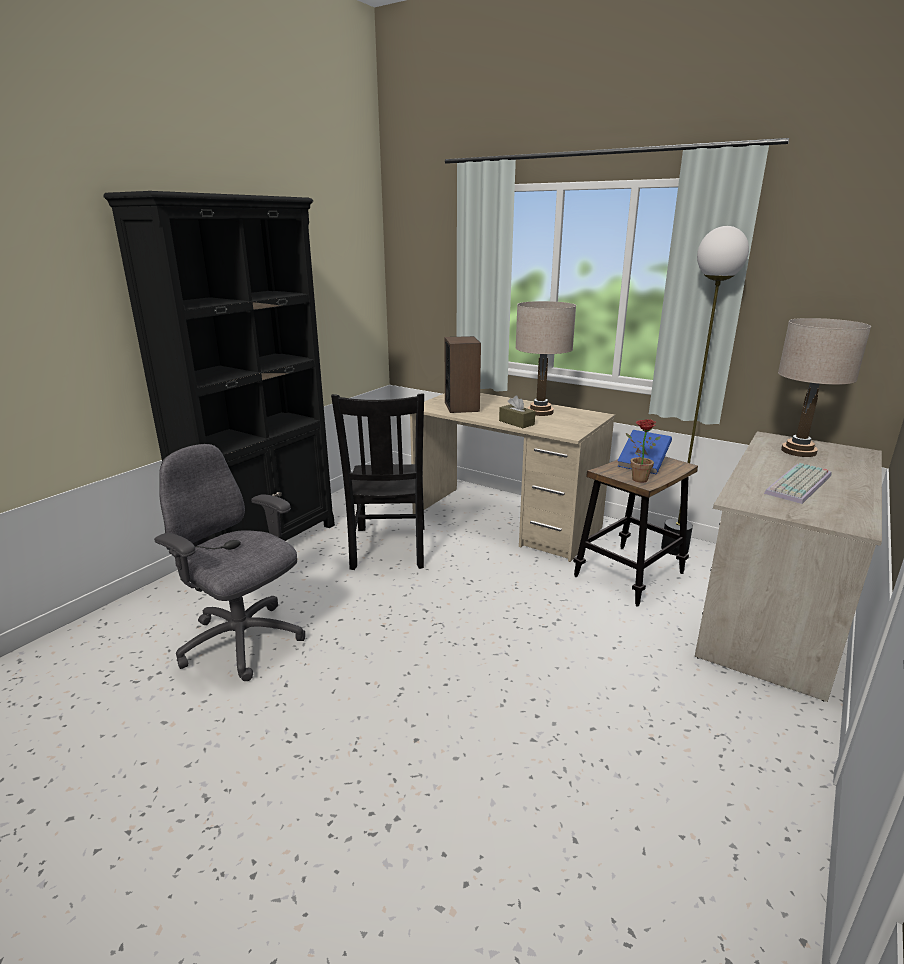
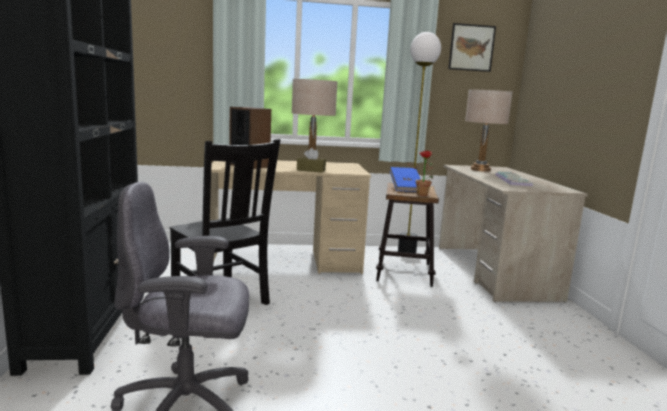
camera: 40 degrees left, 10 degrees down
none -> picture [448,23,496,72]

